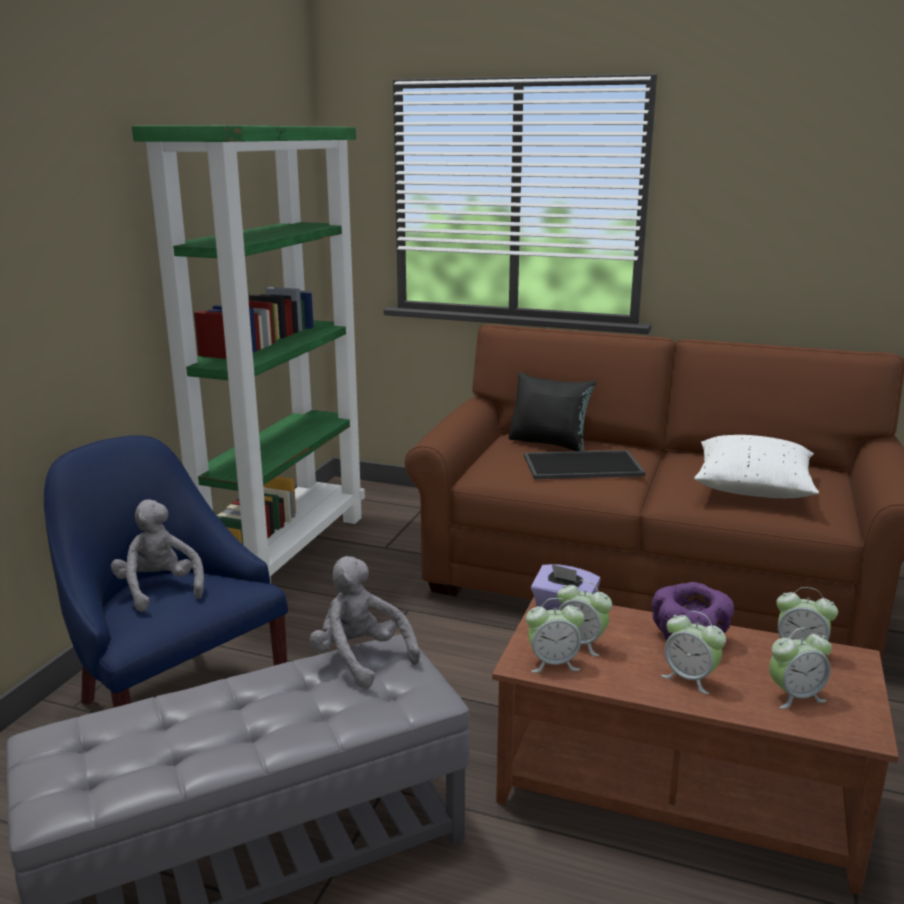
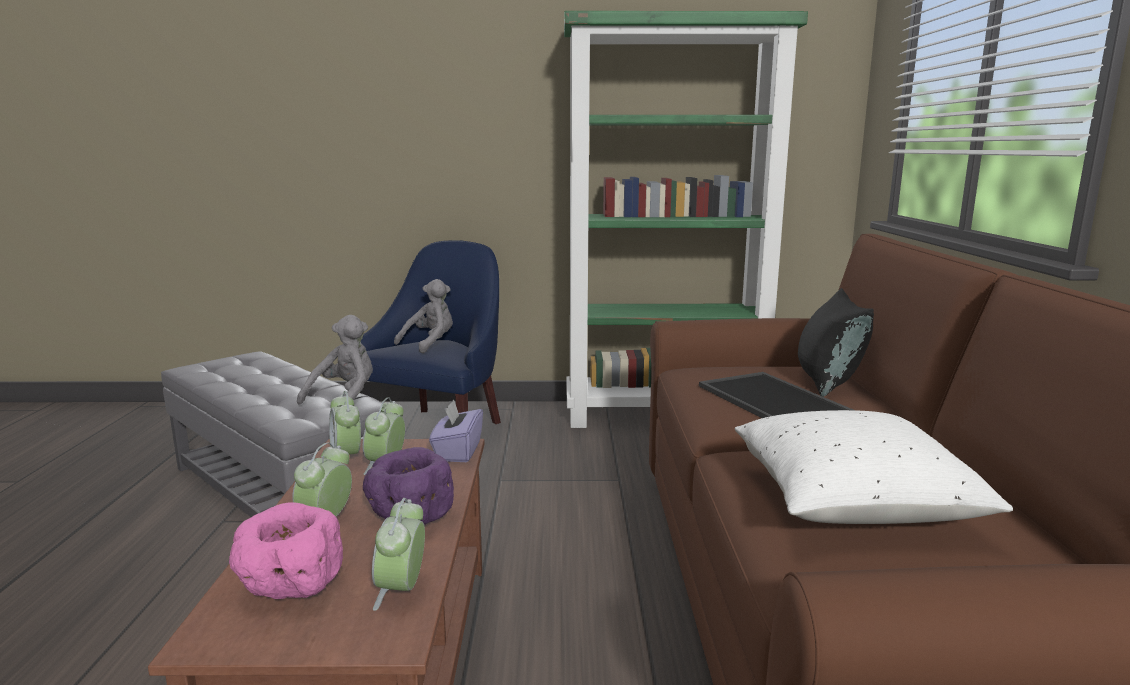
camera: 70 degrees right, 5 degrees down
alarm clock [769,627,832,709] -> pink bowl [229,502,343,599]

